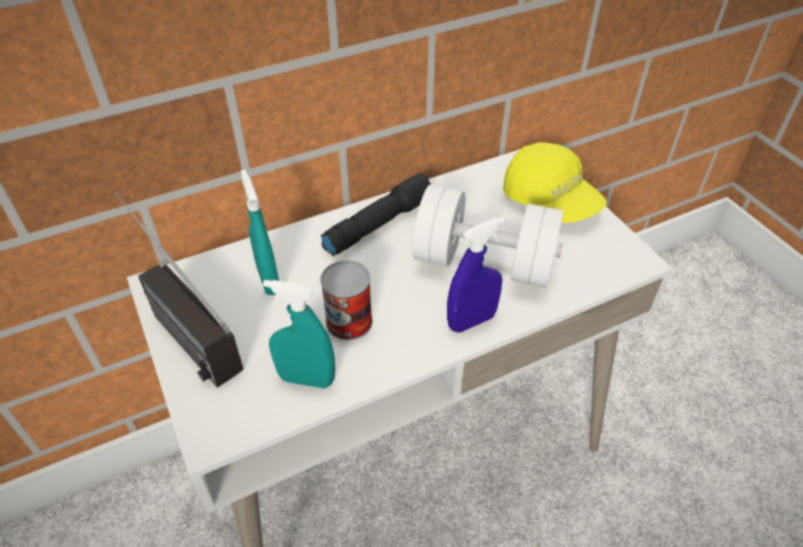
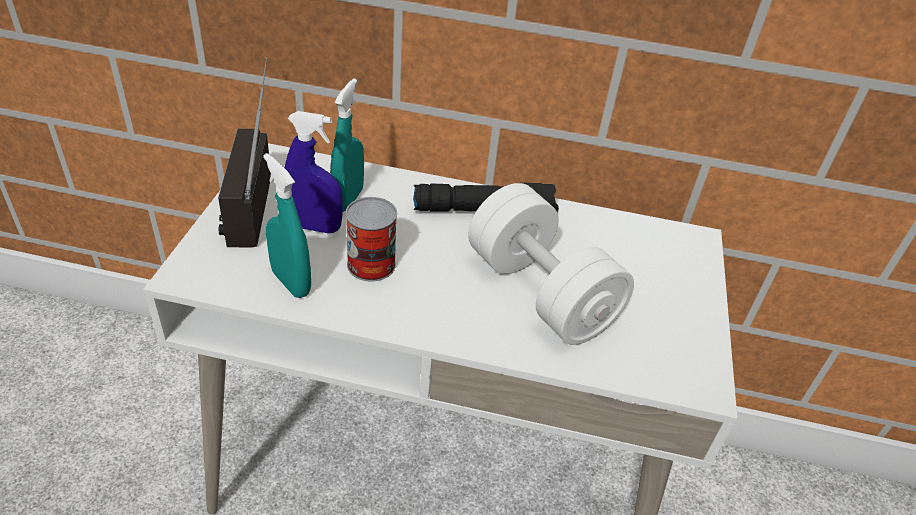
camera: 35 degrees right, 5 degrees down
blue spray bottle [447,216,506,333] -> blue spray bottle moved to [284,111,343,233]
yellow cap [503,142,607,223] -> none

